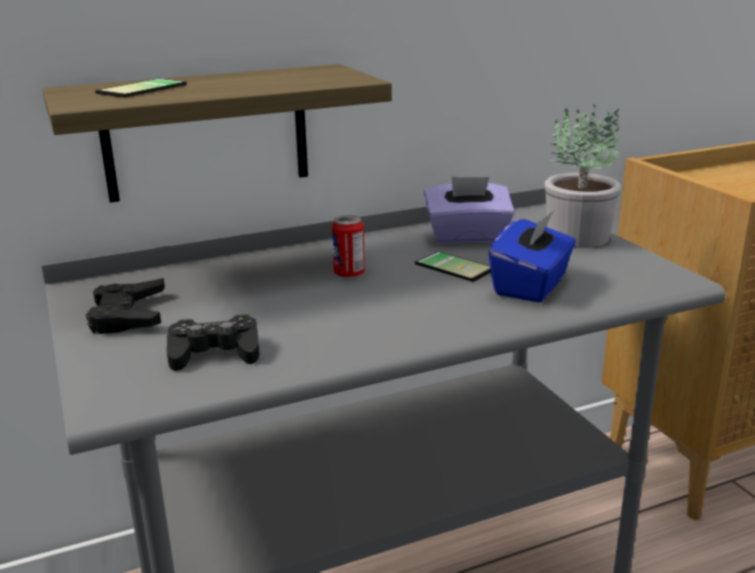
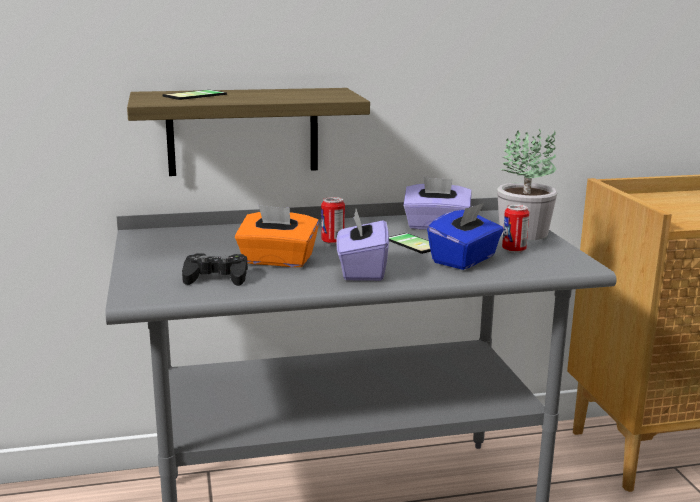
camera: 10 degrees right, 5 degrees down
black game controller [86,278,165,334] -> none
none -> orange tissue box [235,205,319,267]
none -> purple tissue box [337,209,389,281]
none -> can [502,204,529,253]

